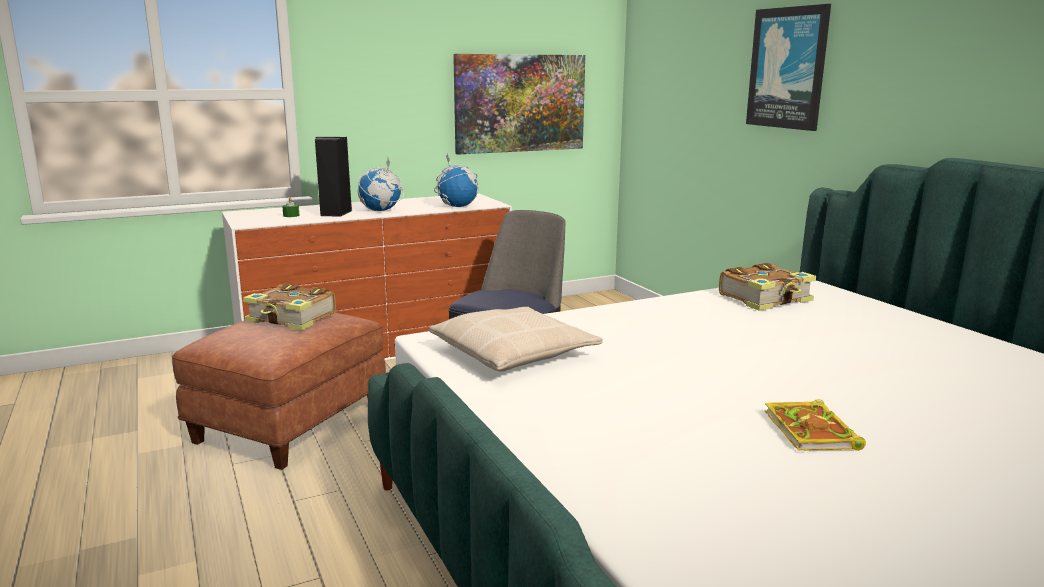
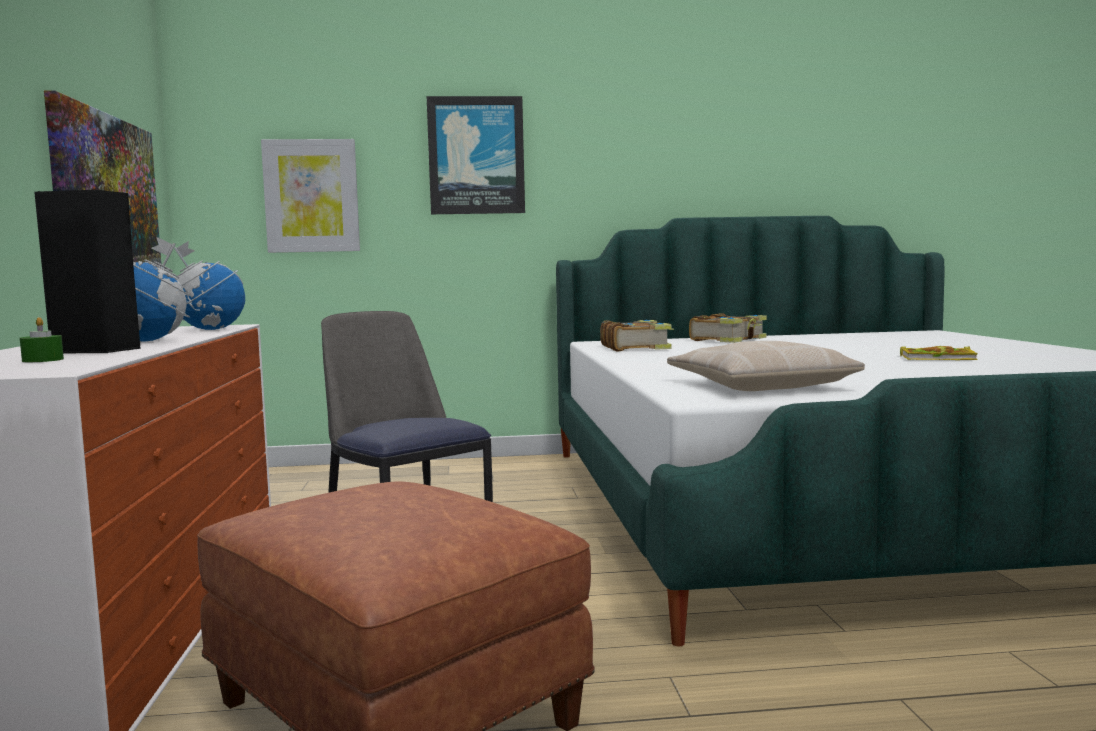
camera: 70 degrees left, 10 degrees down
book [243,283,336,330] -> book moved to [689,314,767,343]
none -> picture [261,139,360,253]

